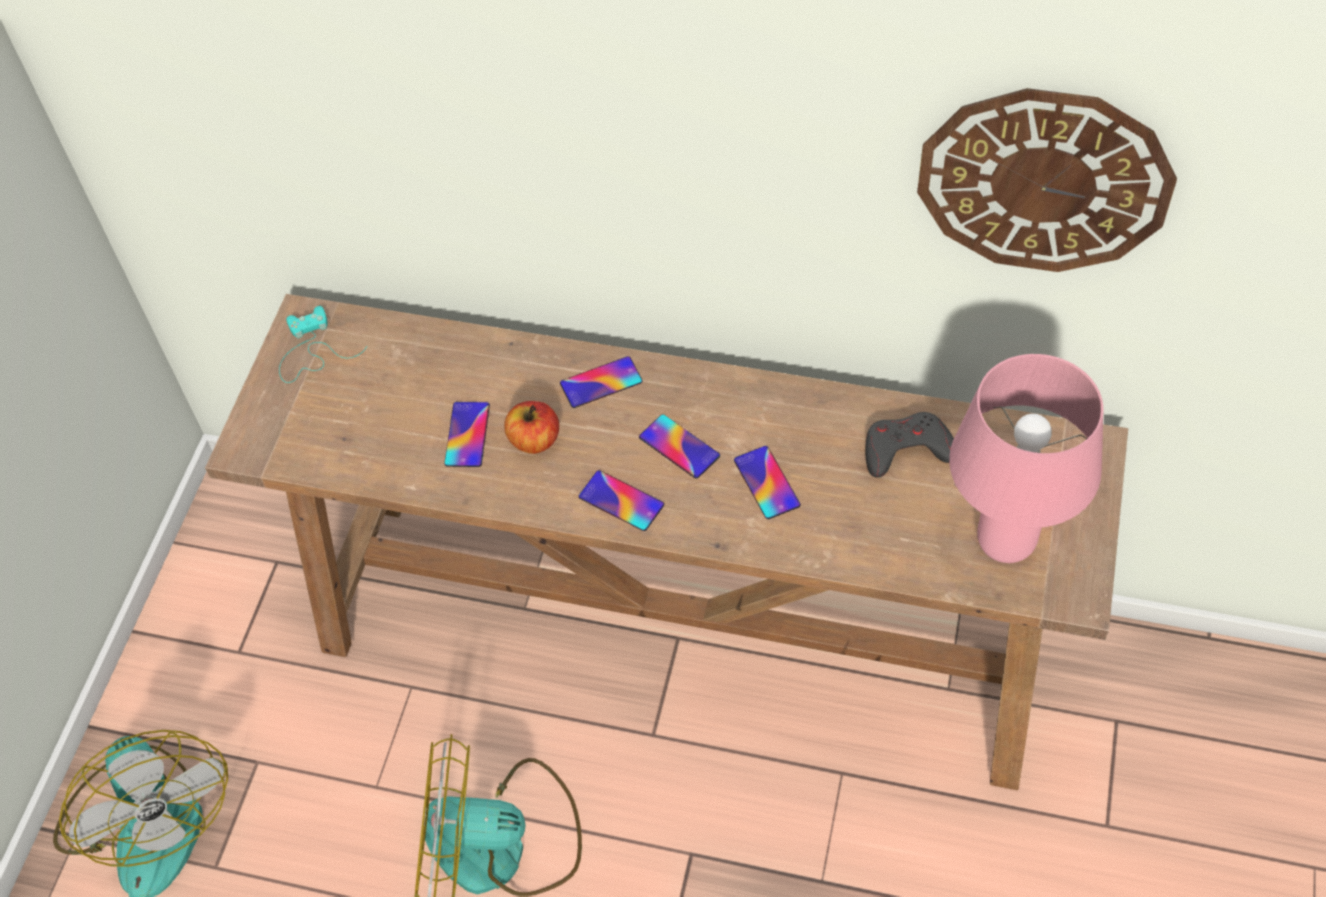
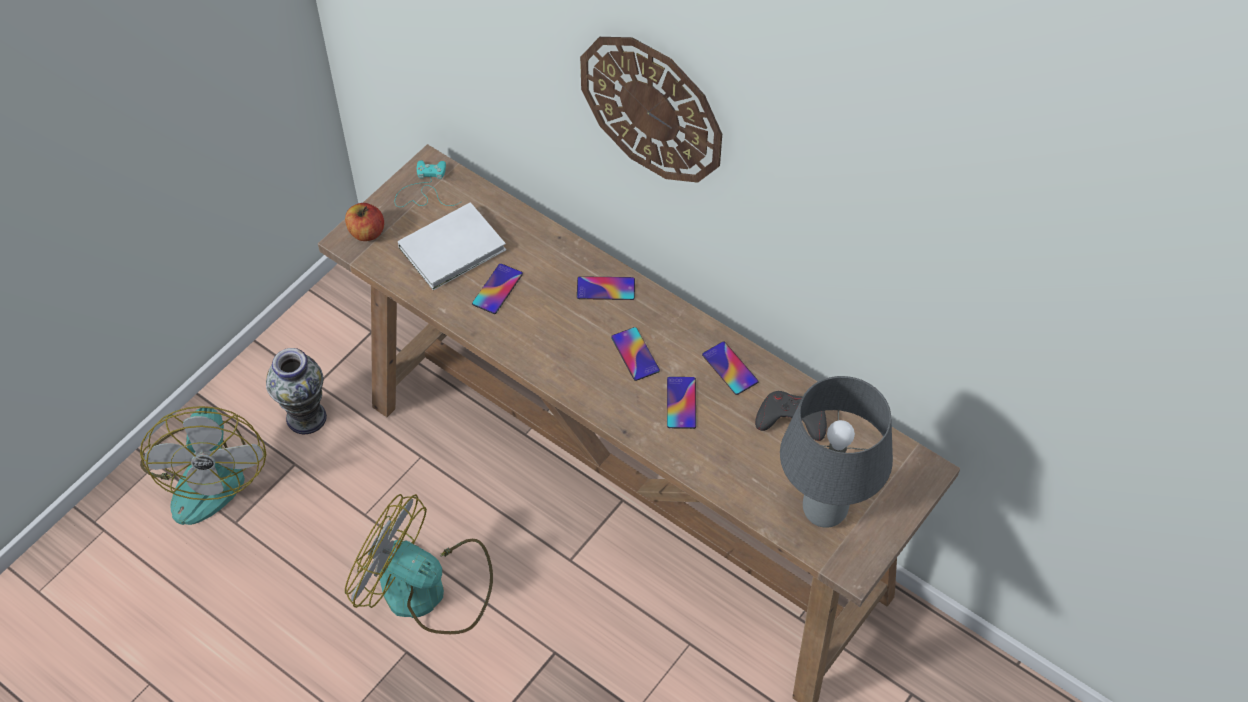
camera: 20 degrees right, 0 degrees up
apple [504,401,559,454] -> apple moved to [345,203,384,241]
phone [579,470,664,531] -> phone moved to [702,342,759,395]
wall clock [917,88,1177,272] -> wall clock moved to [580,37,722,183]
pink table lamp [949,354,1104,563] -> grey table lamp [780,376,893,528]
none -> vase [266,348,327,434]
none -> white book [398,202,506,290]

